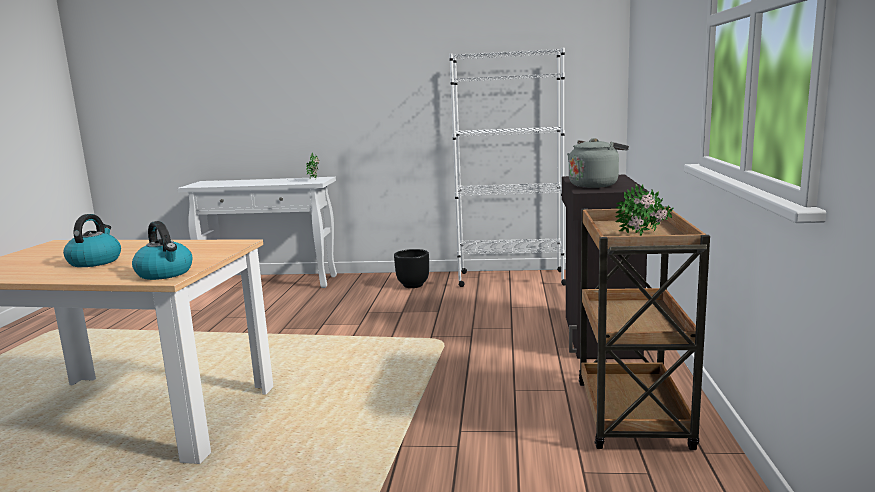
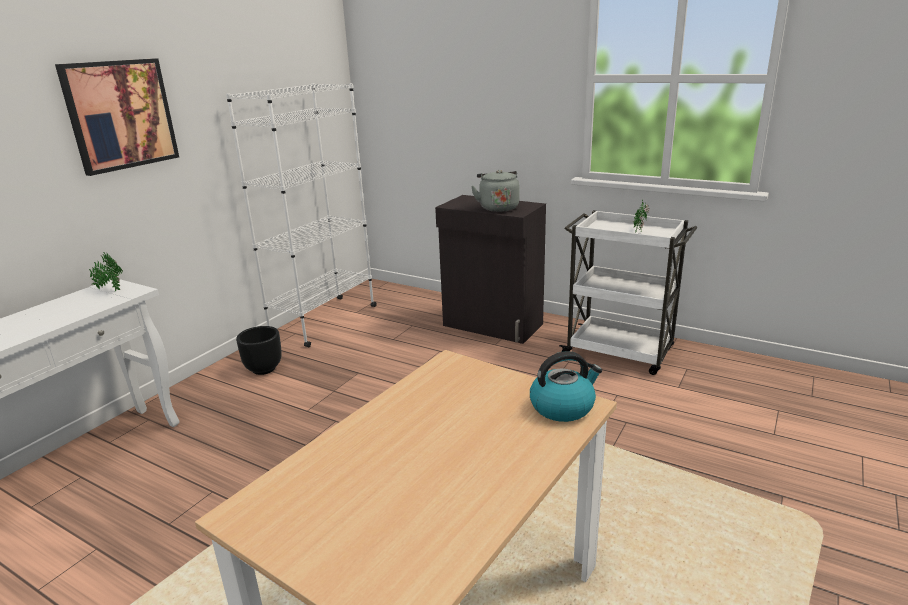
camera: 65 degrees left, 10 degrees up
kettle [63,214,121,267] -> none
brown cart [578,206,710,450] -> white cart [559,210,697,375]
none -> picture [55,58,179,176]

